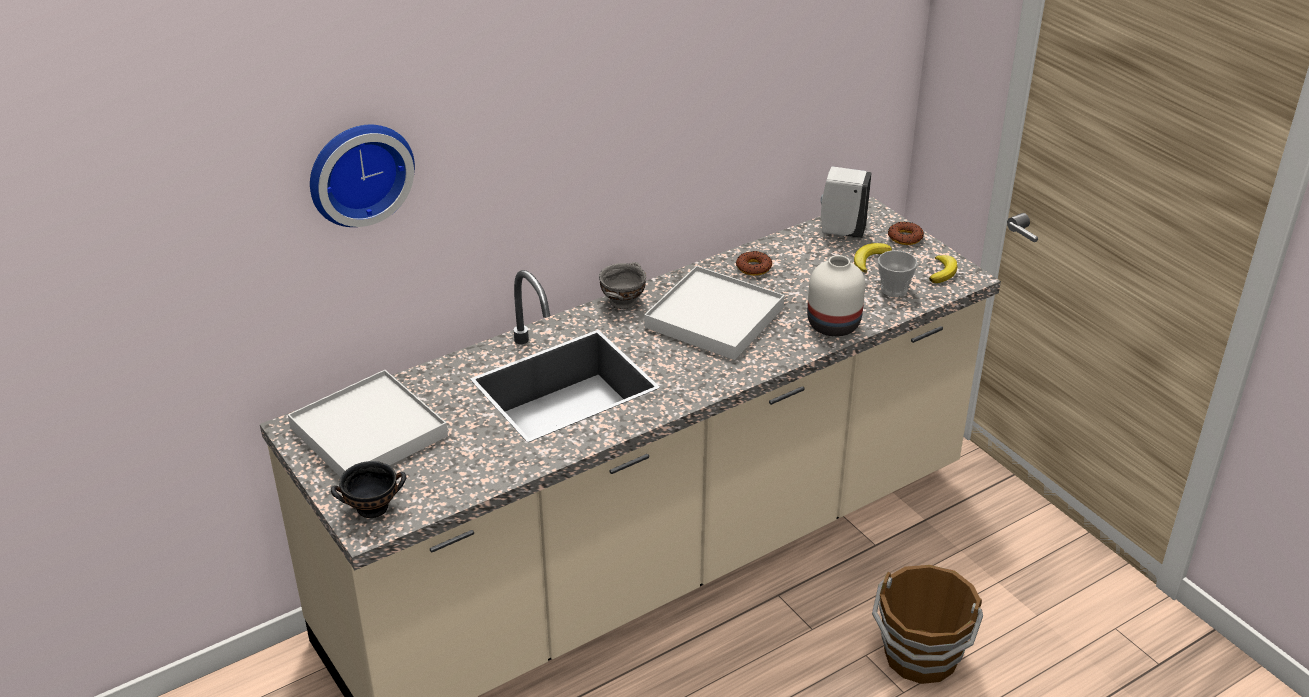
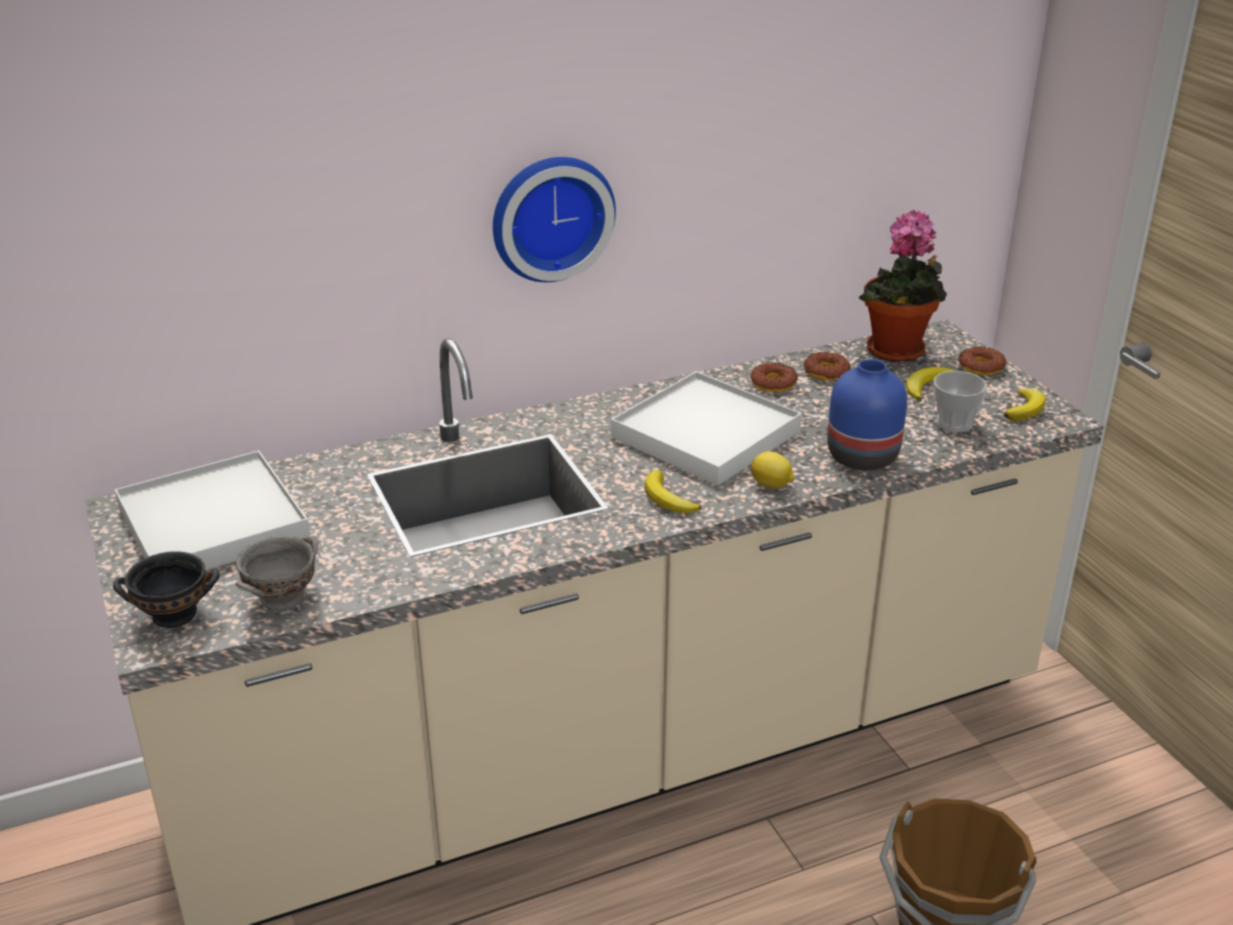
camera: 10 degrees right, 5 degrees down
wall clock [310,125,415,227] -> wall clock moved to [493,157,616,282]
grey bowl [599,262,646,309] -> grey bowl moved to [236,536,318,611]
white vase [807,255,865,337] -> blue vase [827,359,907,471]
white soap dispenser [820,166,872,238] -> potted plant [859,210,947,362]
none -> banana [645,470,701,513]
none -> lemon [751,451,794,489]
none -> donut [804,352,851,380]

